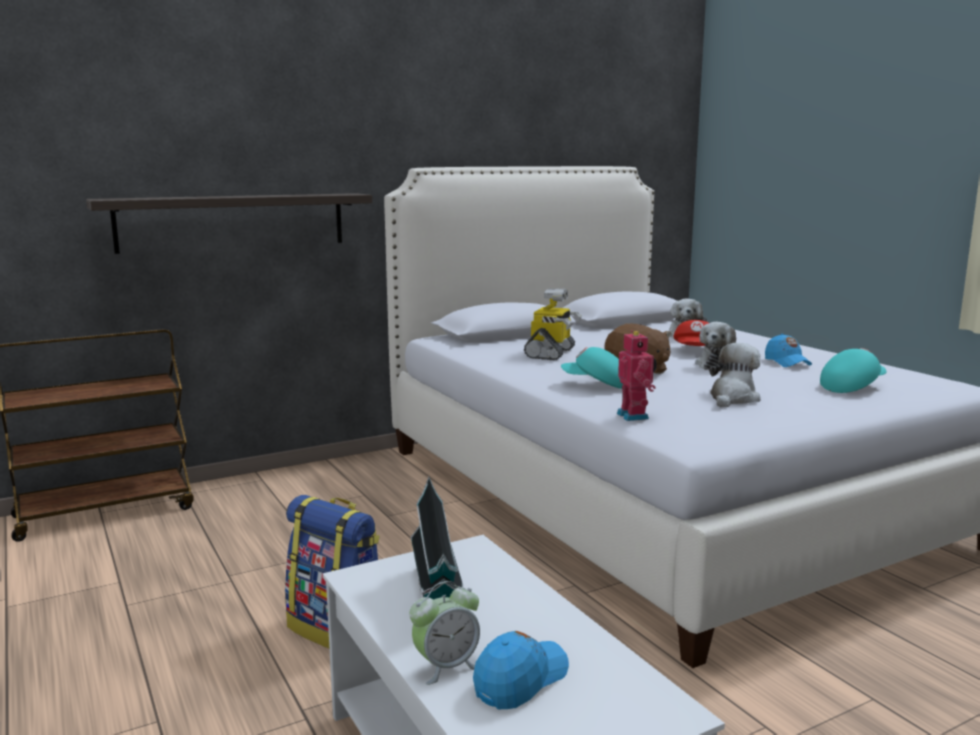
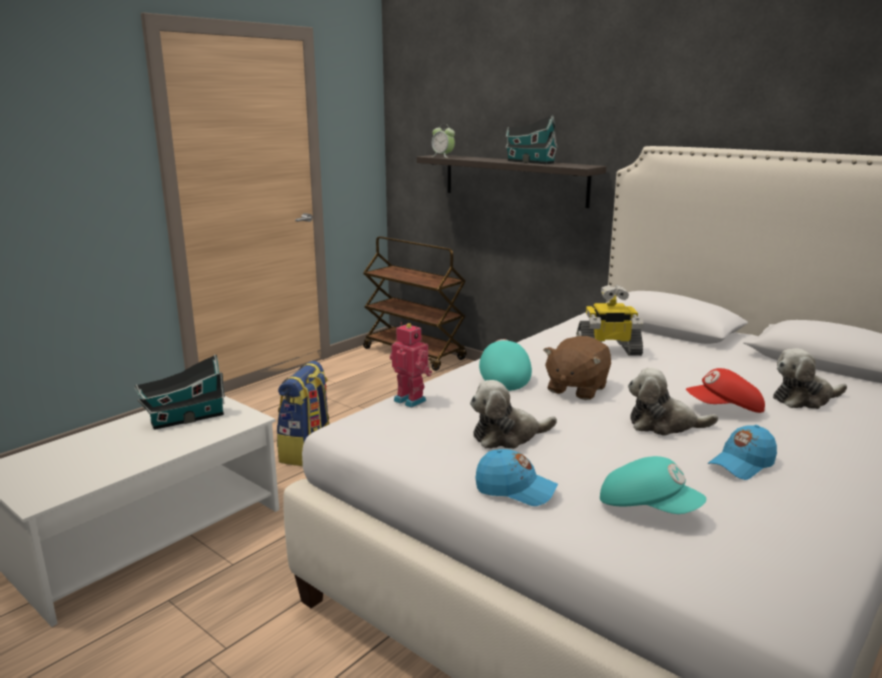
camera: 70 degrees right, 5 degrees up
alarm clock [409,581,480,685] -> alarm clock moved to [431,124,455,158]
blue cap [473,631,569,709] -> blue cap moved to [475,449,558,506]
toy robot [617,330,657,421] -> toy robot turned 105 degrees counterclockwise [390,323,432,408]
plush toy [709,343,761,408] -> plush toy turned 150 degrees clockwise [470,380,557,449]
none -> toy house [506,115,558,164]

